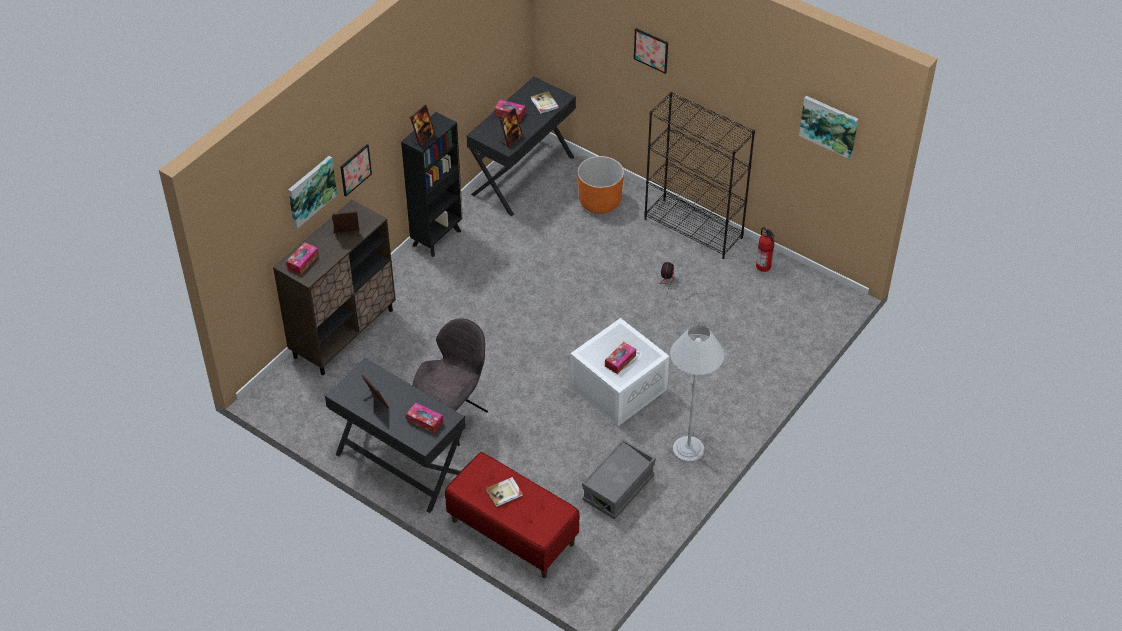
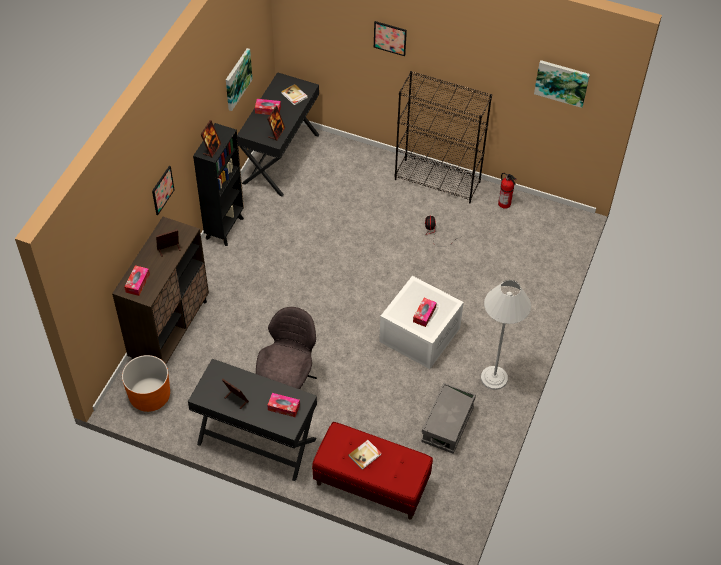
camera: 15 degrees left, 5 degrees up
picture [288,156,337,229] -> picture moved to [226,48,253,111]
orange planter [578,156,624,214] -> orange planter moved to [122,355,170,412]

